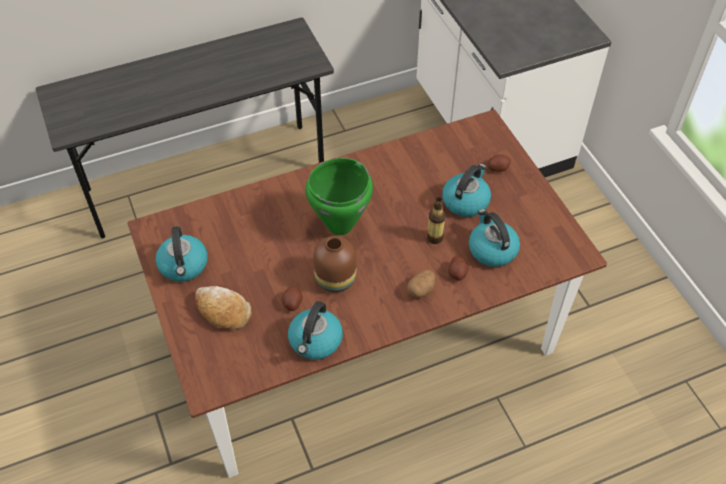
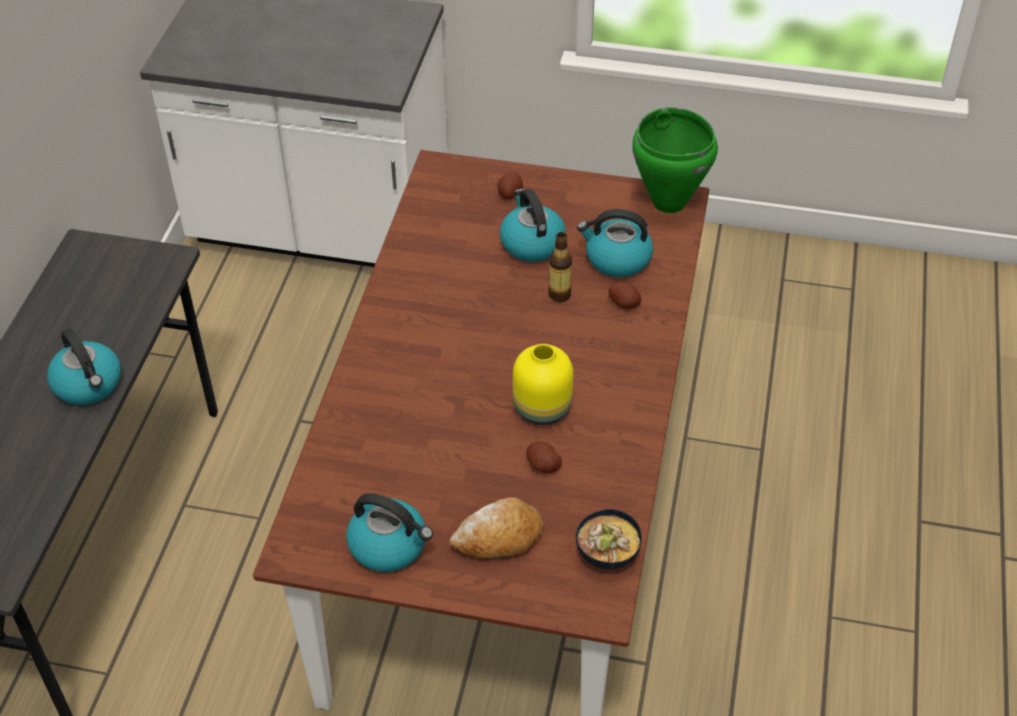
camera: 55 degrees left, 5 degrees down
kettle [288,301,343,360] -> kettle moved to [47,328,121,405]
green cooking pot [305,158,373,235] -> green cooking pot moved to [632,107,718,213]
brown vase [313,236,356,292] -> yellow vase [513,344,573,425]
potato [407,270,435,298] -> none
none -> bowl [576,509,642,569]

